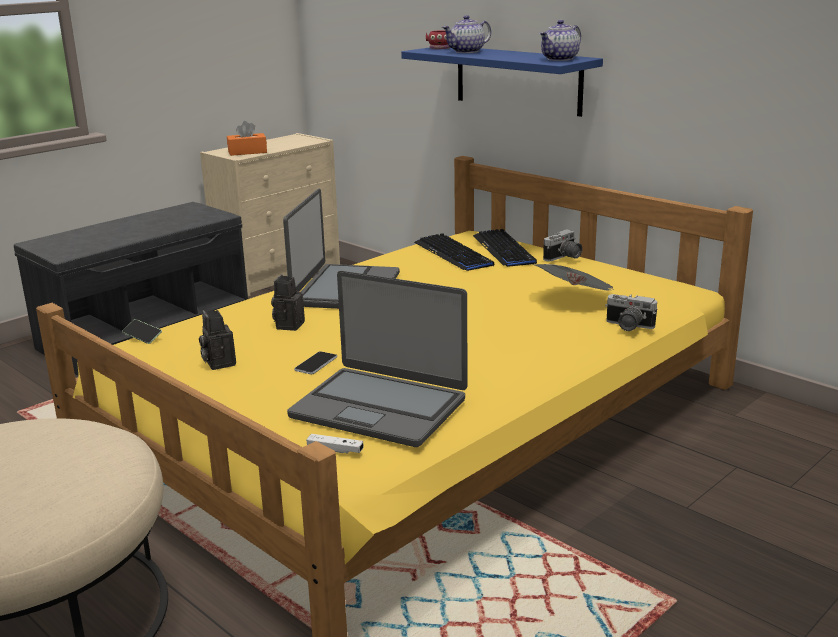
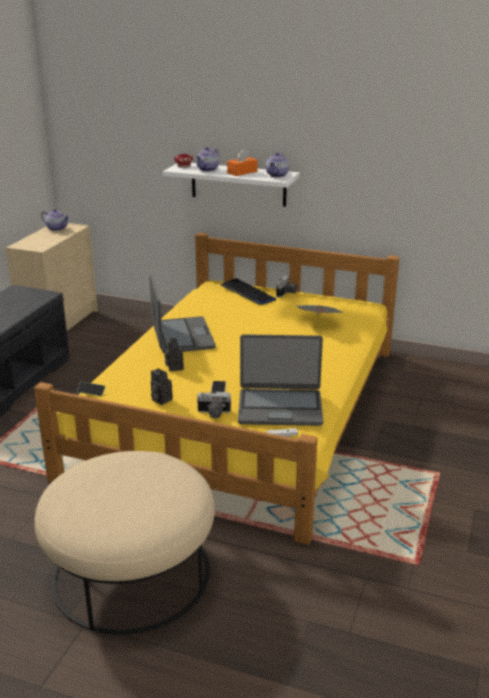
camera: 25 degrees left, 5 degrees up
orange tissue box [227,121,267,156] -> orange tissue box moved to [227,149,258,176]
blue shelf [401,47,603,117] -> white shelf [163,163,300,207]
keyboard [414,233,494,271] -> none
camera [605,294,657,331] -> camera moved to [196,392,231,418]
none -> teapot [41,209,70,231]

